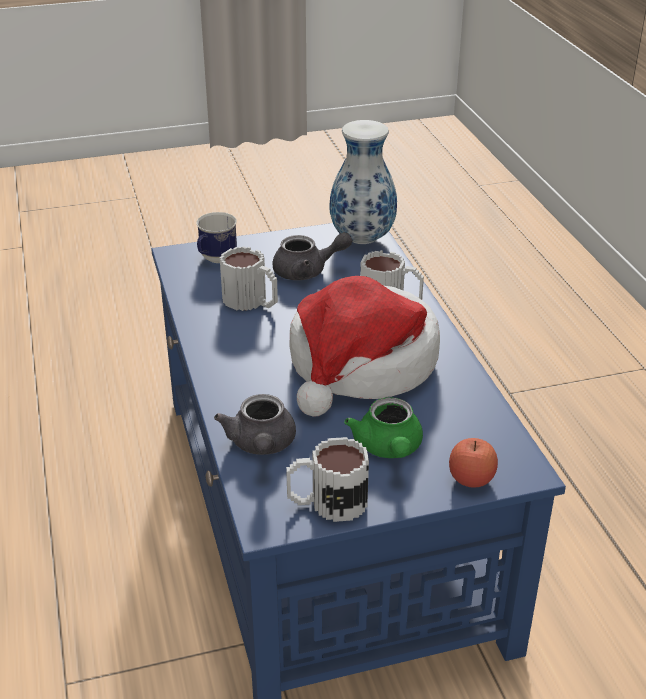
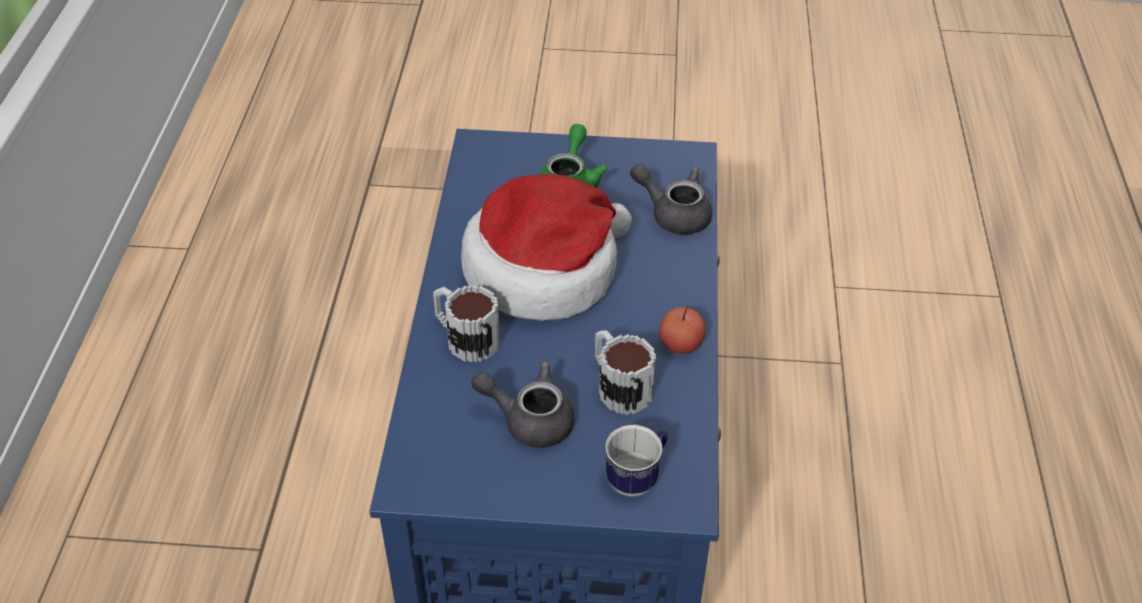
camera: 160 degrees left, 10 degrees up
grey teapot [214,394,296,455] -> grey teapot turned 75 degrees counterclockwise [630,164,712,235]
mug [286,437,369,522] -> none
vase [330,120,397,244] -> none
apple [449,438,498,488] -> apple moved to [659,306,706,354]

